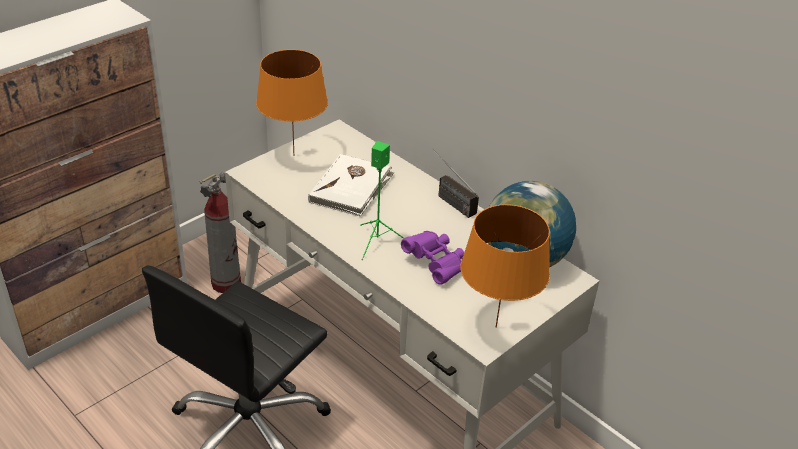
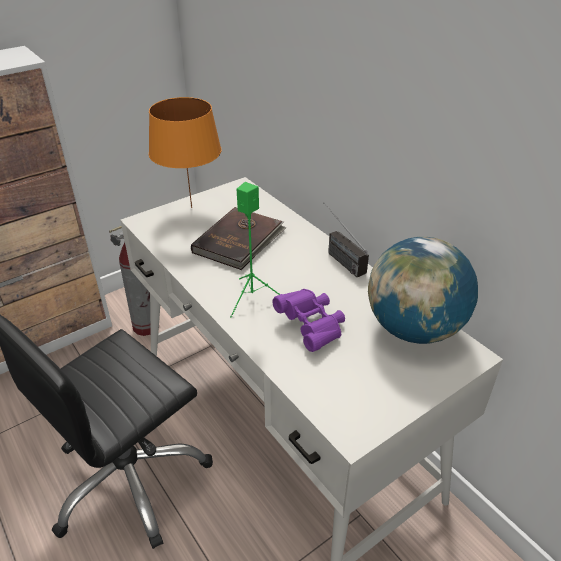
camera: 10 degrees right, 0 degrees up
white book [308,154,394,217] -> brown book [191,207,287,270]
orange table lamp [460,204,550,328] -> none

